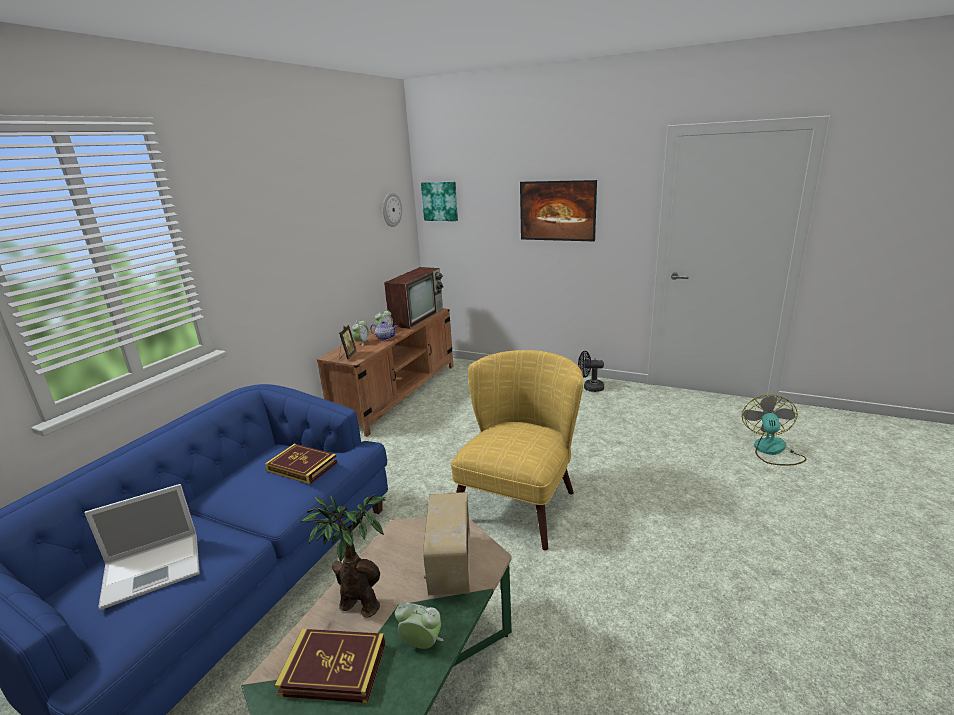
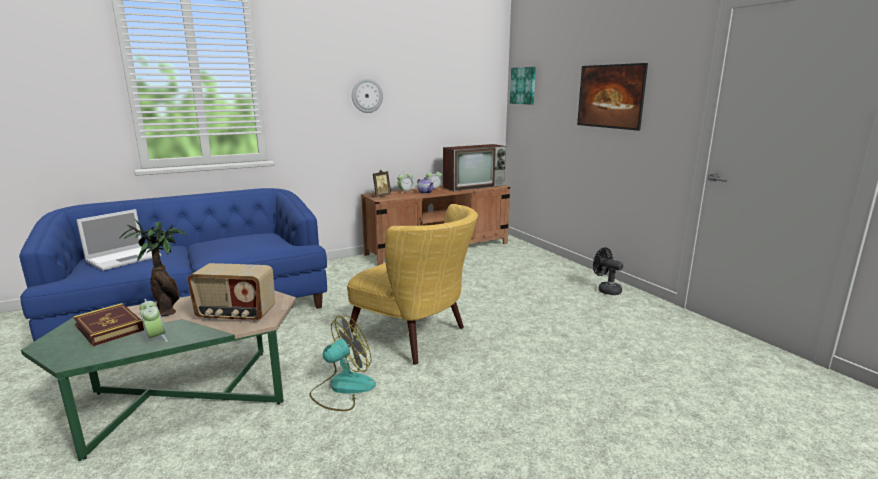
camera: 35 degrees right, 5 degrees down
laptop [84,484,200,610] -> laptop turned 60 degrees counterclockwise [76,209,161,271]
book [265,443,338,484] -> none
wall clock [383,192,402,227] -> wall clock moved to [352,79,383,113]
radio [423,492,470,595] -> radio turned 120 degrees counterclockwise [188,263,275,322]
yellow armchair [451,350,583,550] -> yellow armchair turned 60 degrees clockwise [347,204,478,365]
fan [742,395,807,466] -> fan moved to [309,315,376,411]

